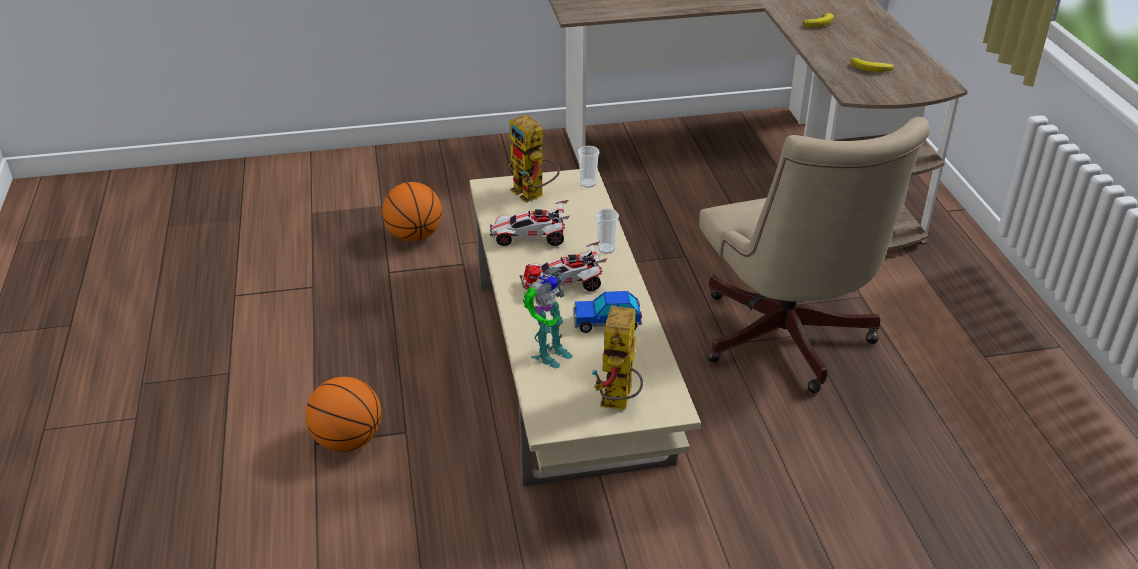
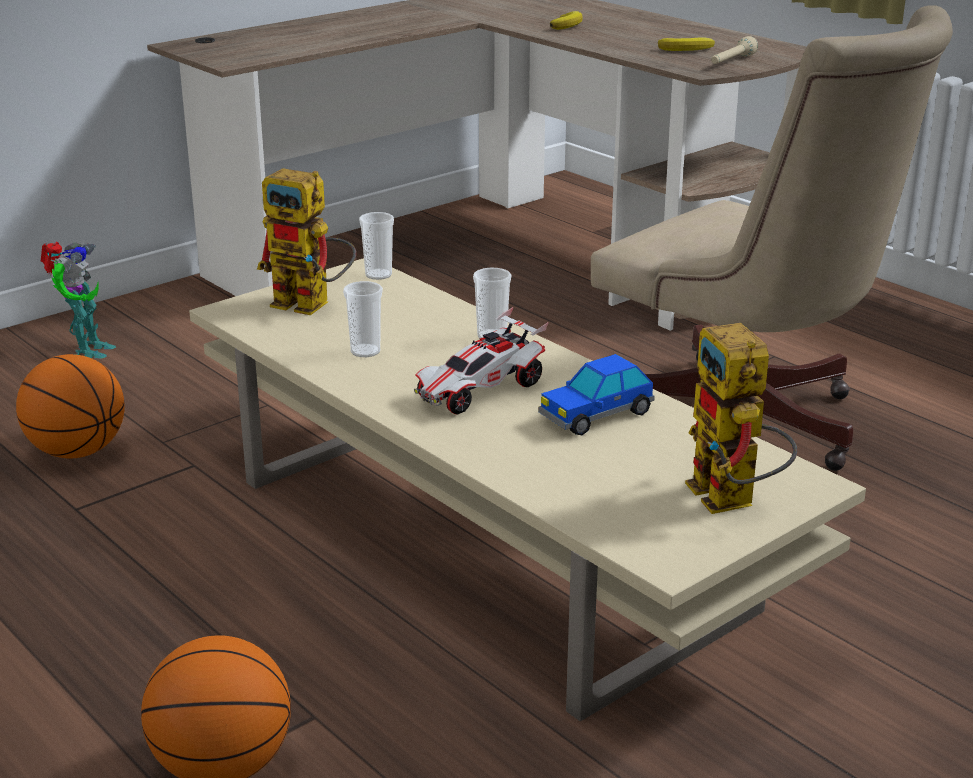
camera: 30 degrees left, 10 degrees down
toy car [490,200,570,246] -> cup [343,281,383,357]
toy robot [523,264,573,368] -> toy robot moved to [41,242,116,358]
none -> beige flashlight [711,36,758,64]

